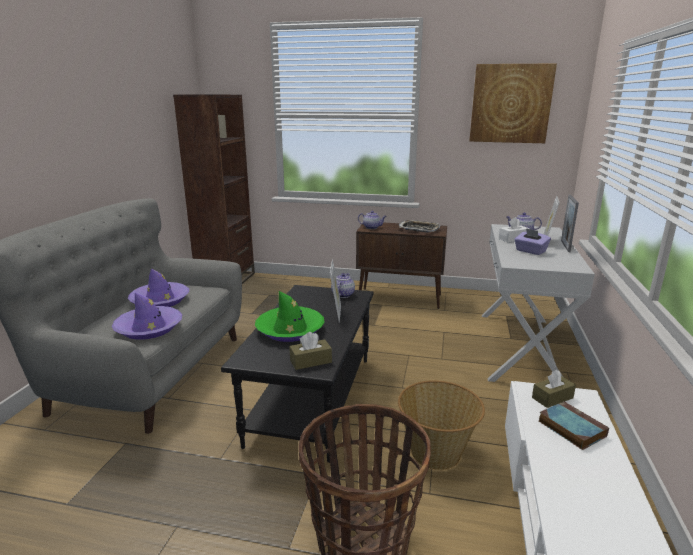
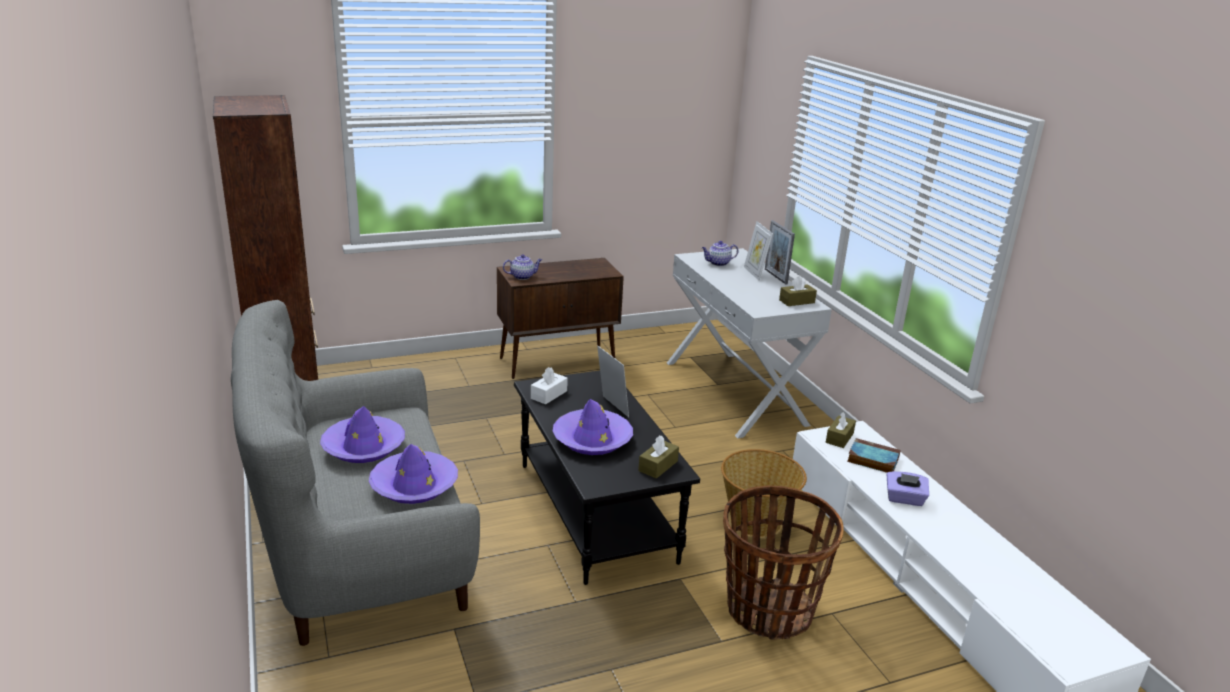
camera: 35 degrees left, 5 degrees up
green hat [255,291,324,342] -> purple hat [553,399,633,455]
teapot [331,273,355,298] -> none
tray [399,220,440,232] -> none
picture [469,64,557,143] -> none
white tissue box [499,217,530,242] -> white tissue box moved to [531,367,568,405]
purple tissue box [514,228,551,255] -> purple tissue box moved to [887,471,929,506]
none -> brown tissue box [779,276,817,306]

